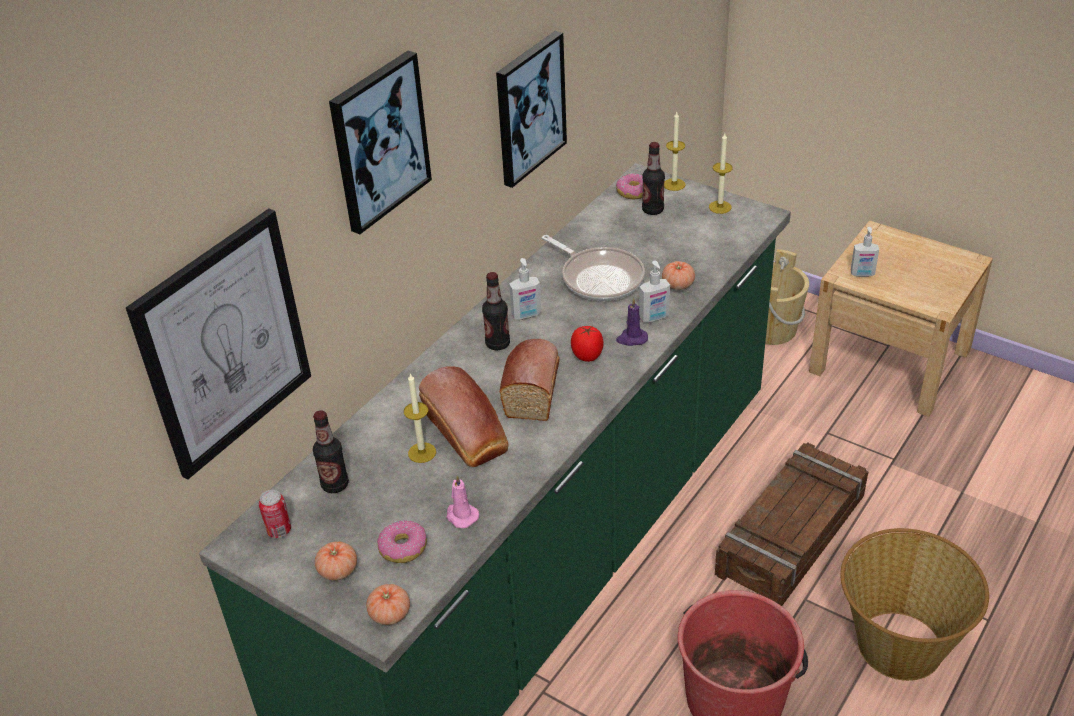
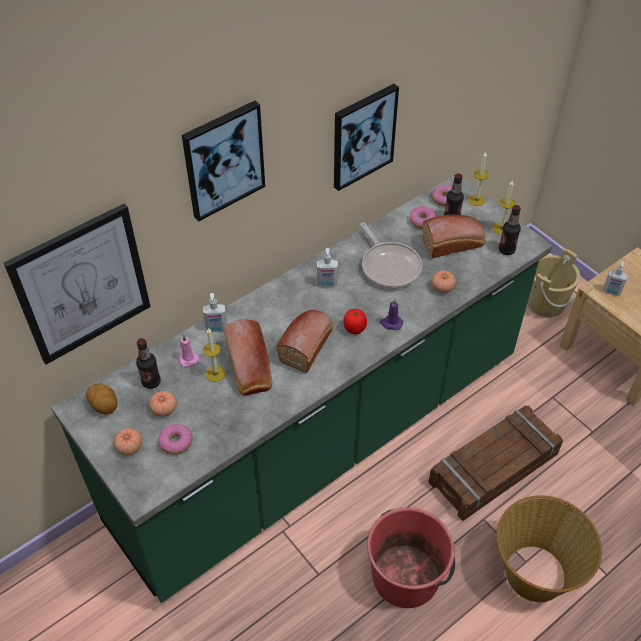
camera: 15 degrees right, 10 degrees up
can [259,490,291,538] -> potato [86,383,118,415]
tomato [366,584,410,625] -> tomato moved to [149,391,177,417]
pink candle [446,475,479,528] -> pink candle moved to [178,335,199,367]
bottle [482,272,510,350] -> bottle moved to [499,205,521,255]
soap dispenser [639,260,670,323] -> soap dispenser moved to [203,293,227,332]
none -> donut [409,206,437,229]
none -> bread [423,215,486,258]

